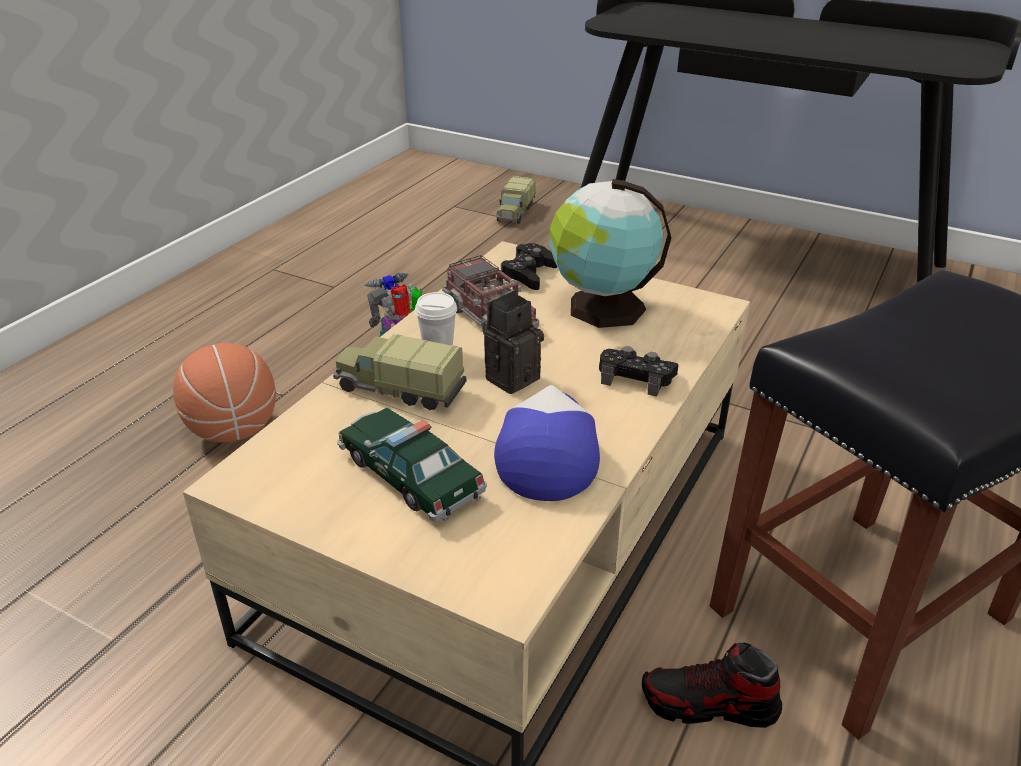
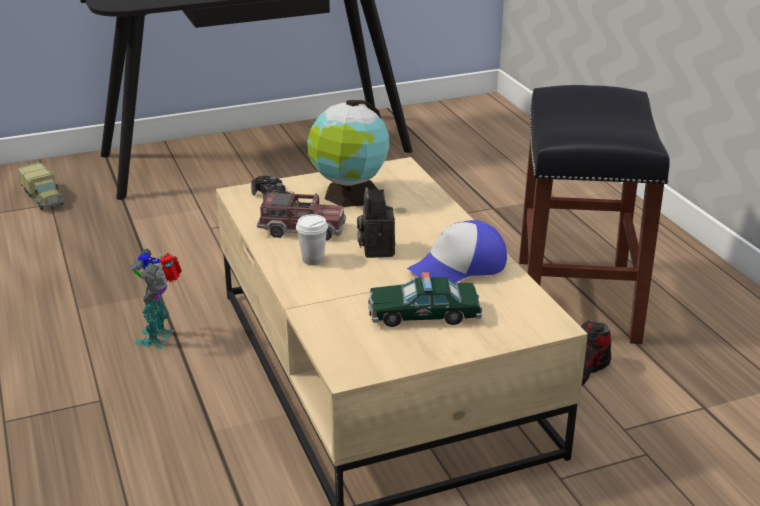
camera: 50 degrees left, 5 degrees down
basketball [173,343,276,443] -> none
toy truck [333,334,466,410] -> none
cap [494,385,600,501] -> cap turned 75 degrees counterclockwise [407,220,507,282]
black game controller [599,346,678,397] -> none

